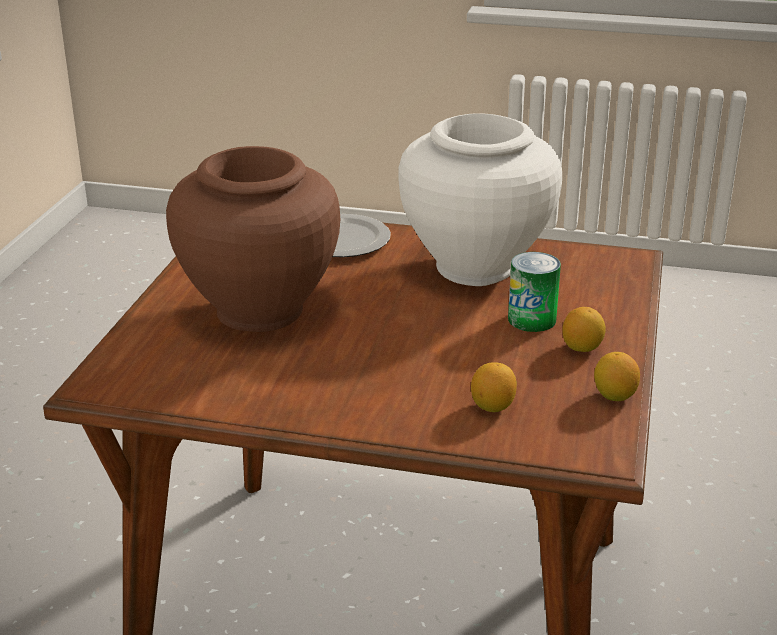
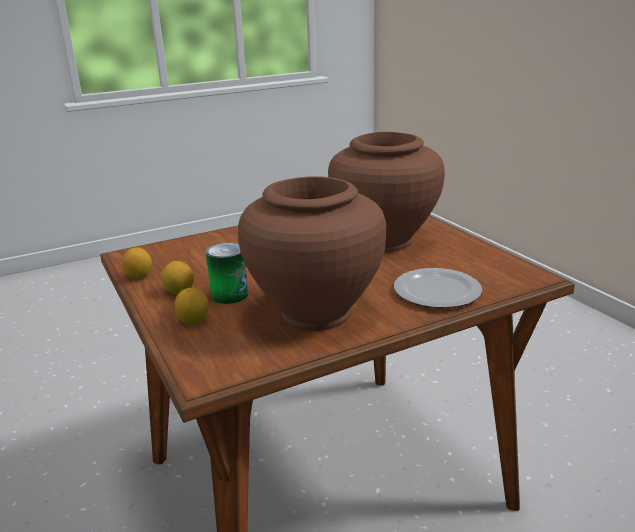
camera: 140 degrees right, 5 degrees down
white vase [398,113,562,286] -> brown vase [238,176,386,331]
lemon [471,362,517,412] -> lemon moved to [174,288,209,324]

